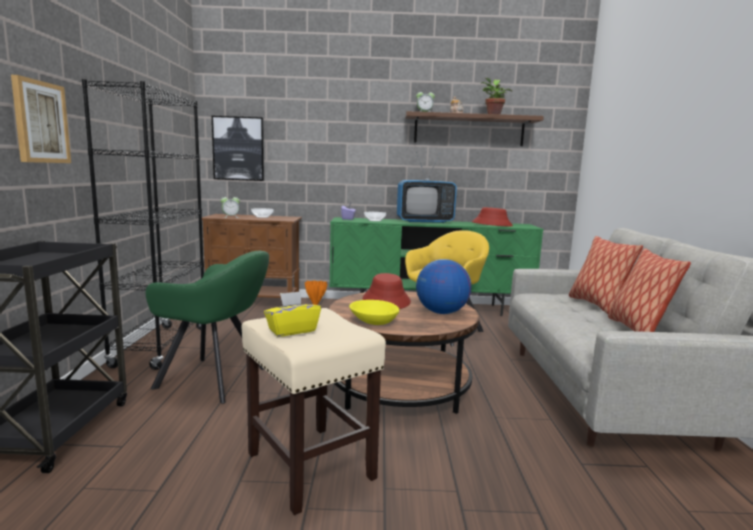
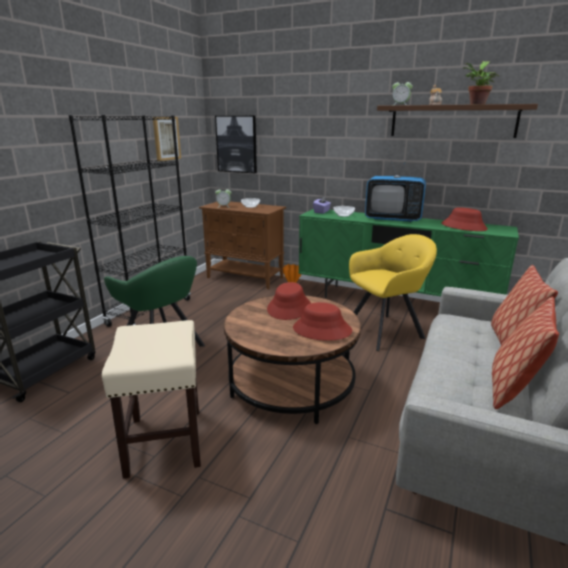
camera: 25 degrees right, 10 degrees up
picture [11,75,71,163] -> picture moved to [153,117,181,161]
yellow tissue box [264,291,321,337] -> none
yellow bowl [349,300,399,325] -> none
globe [416,259,471,314] -> red hat [293,302,352,341]

